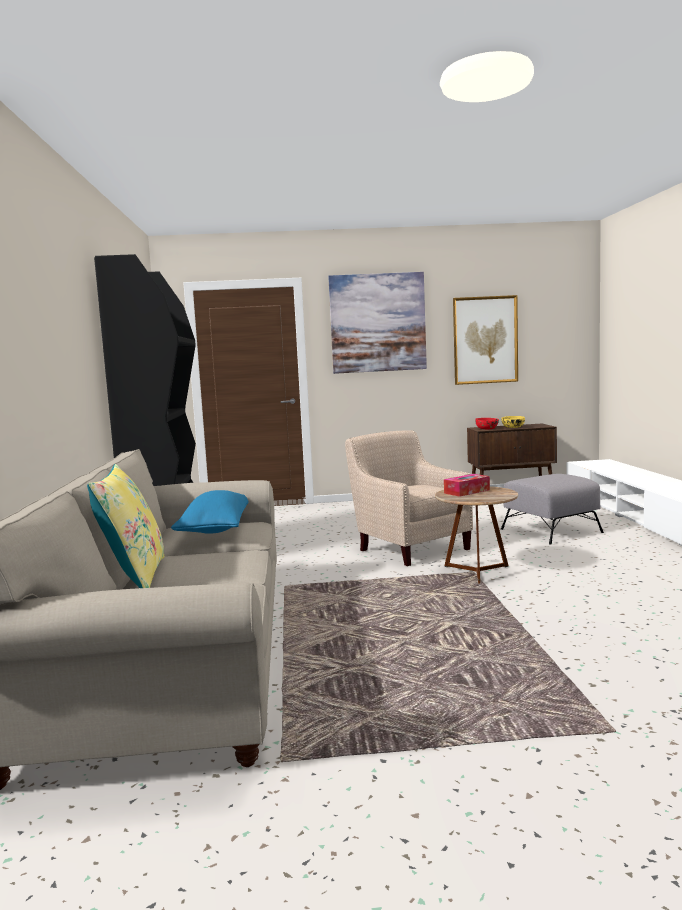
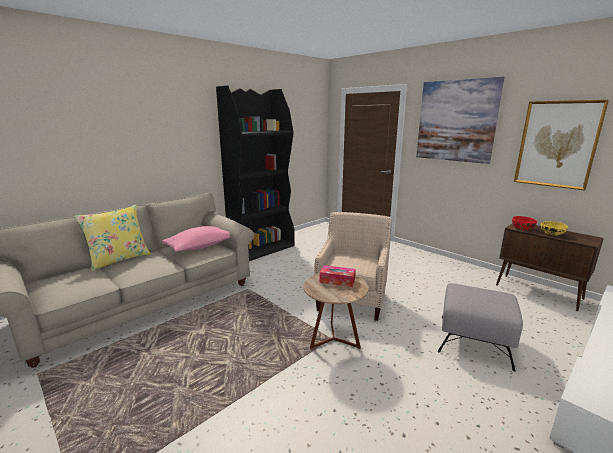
camera: 50 degrees right, 10 degrees up
blue pillow [171,490,248,534] -> pink pillow [162,226,230,252]

